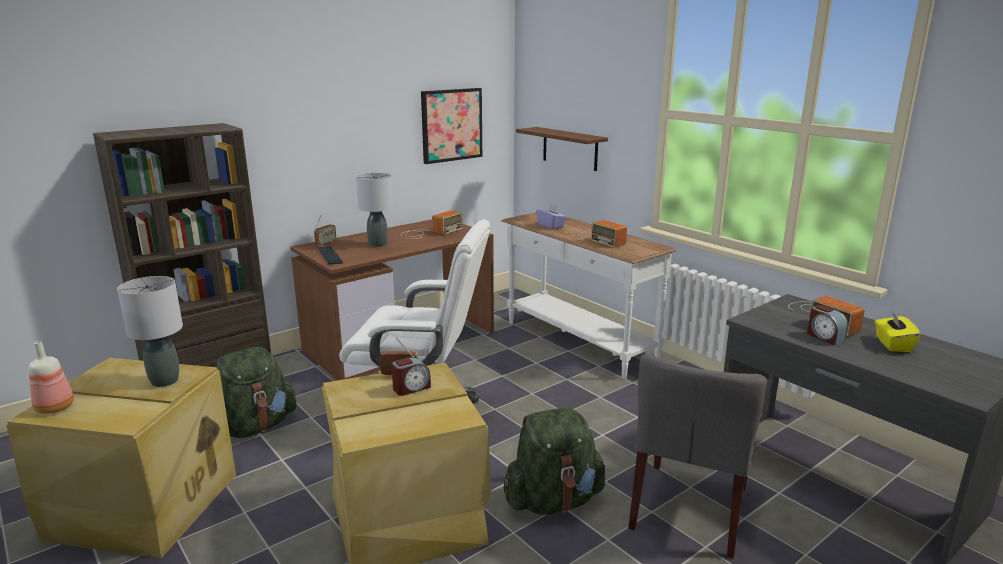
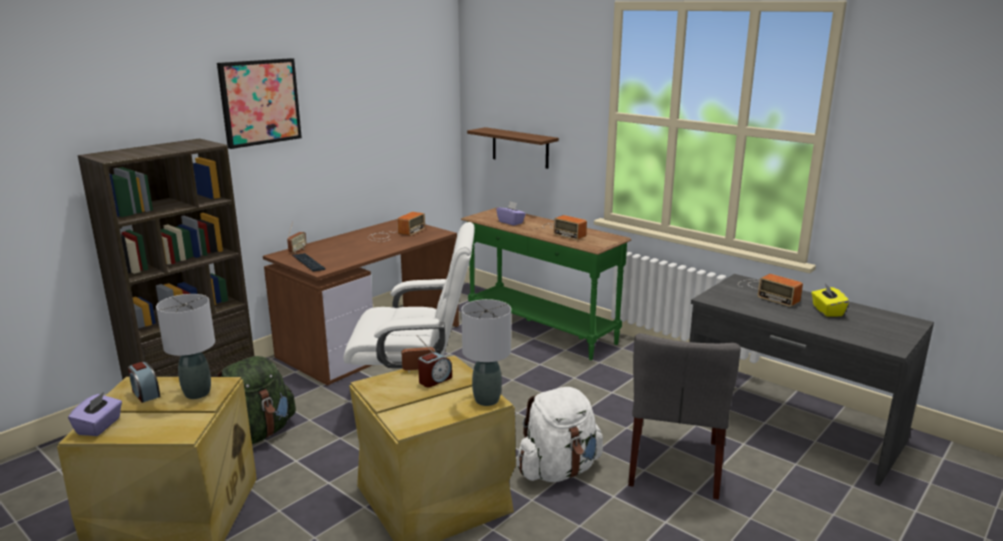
camera: 10 degrees left, 0 degrees up
bottle [28,341,74,414] -> purple tissue box [68,392,122,436]
grey table lamp [356,173,393,247] -> grey table lamp moved to [461,299,511,406]
picture [421,88,482,164] -> picture moved to [217,58,302,149]
white console table [501,212,676,379] -> green console table [461,207,631,360]
green backpack [503,408,606,515] -> white backpack [517,387,603,482]
alarm clock [807,305,848,345] -> alarm clock moved to [128,362,161,403]

